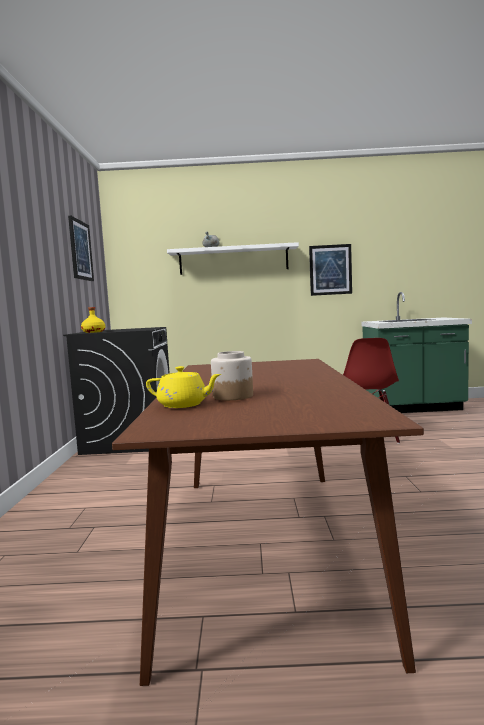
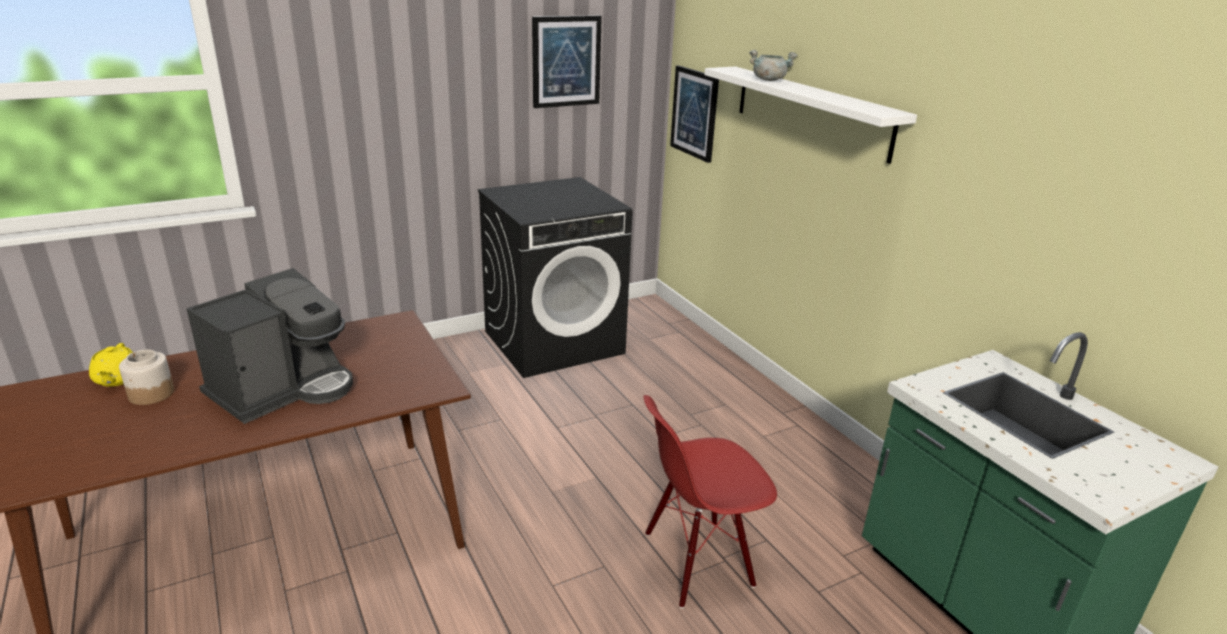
camera: 60 degrees right, 20 degrees up
yellow bottle [81,307,105,333] -> none
picture [309,244,352,296] -> picture moved to [670,65,719,163]
none -> coffee machine [186,268,353,424]

